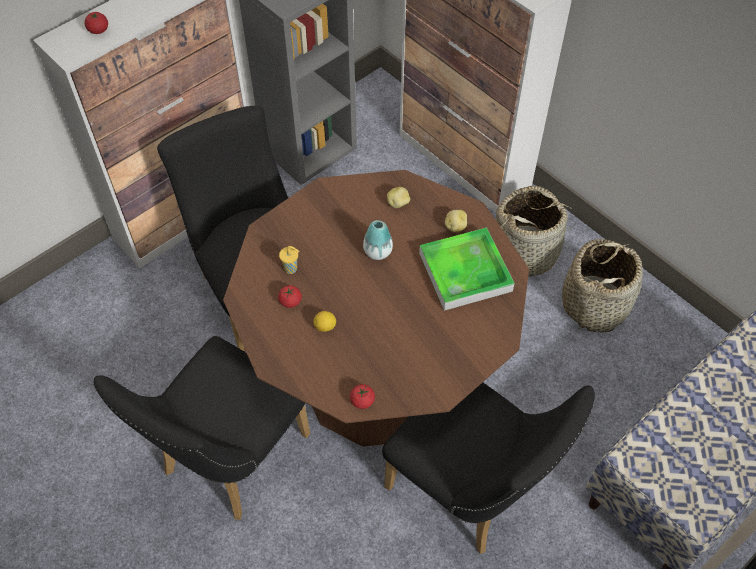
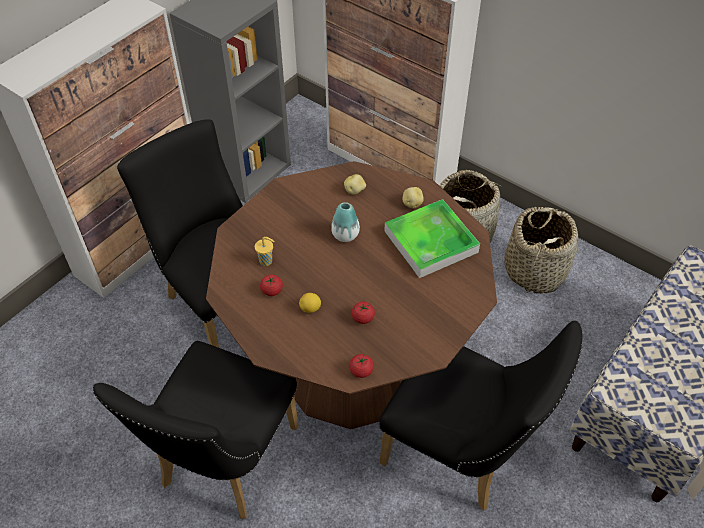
camera: 10 degrees left, 5 degrees down
tomato [85,12,108,34] -> tomato moved to [352,302,375,324]

